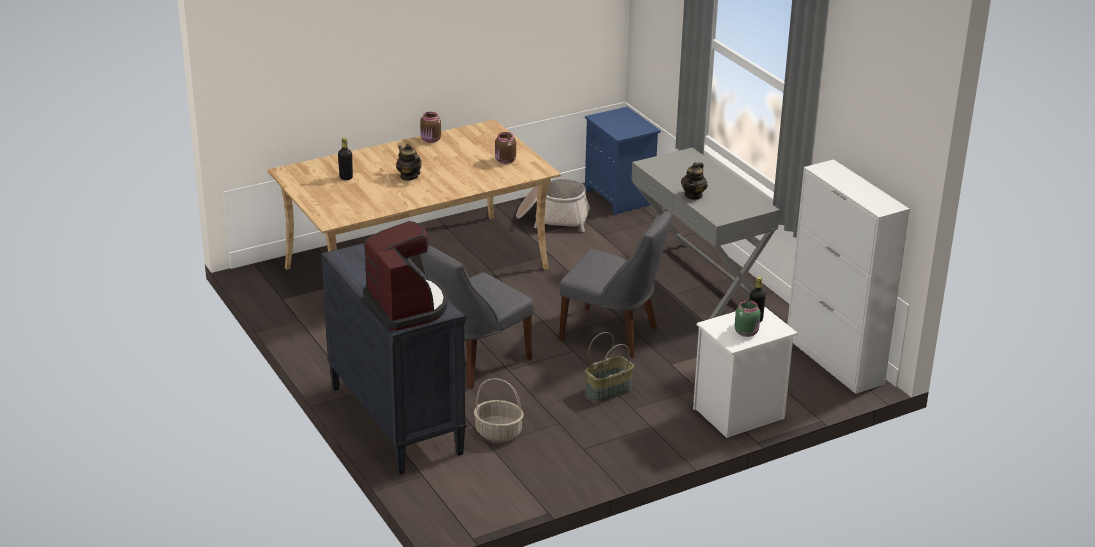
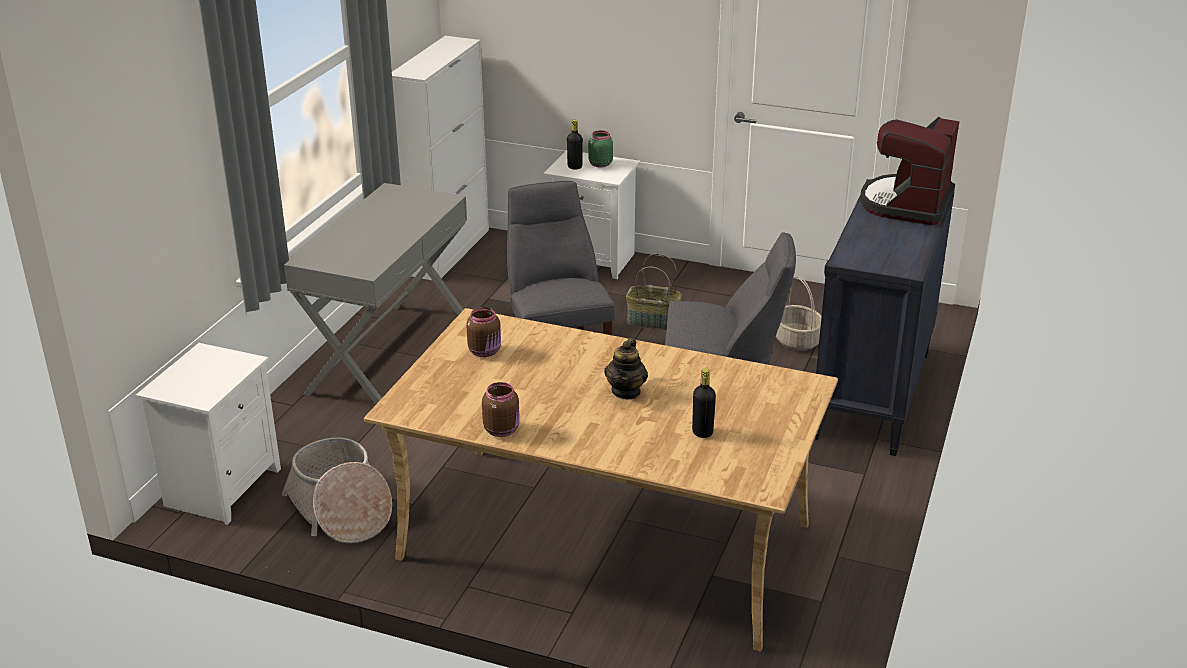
camera: 130 degrees left, 0 degrees up
blue nightstand [585,107,661,215] -> white nightstand [136,343,281,525]
teapot [681,162,708,200] -> none

